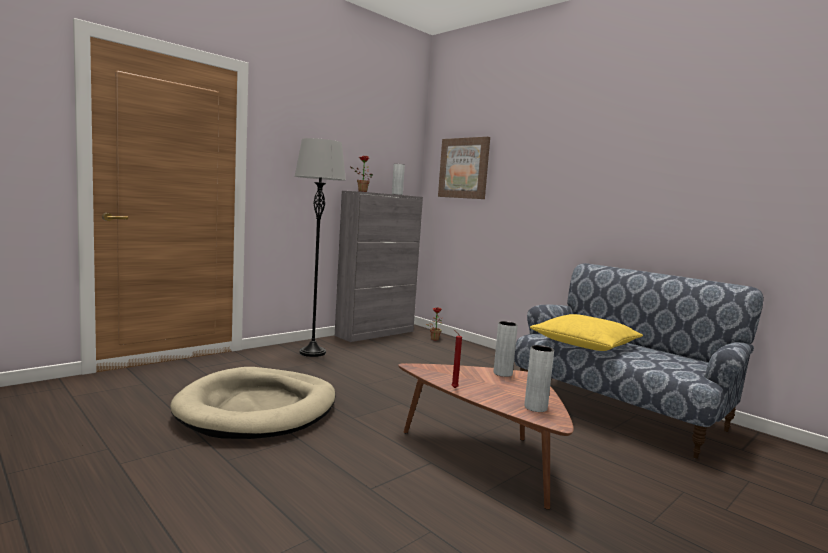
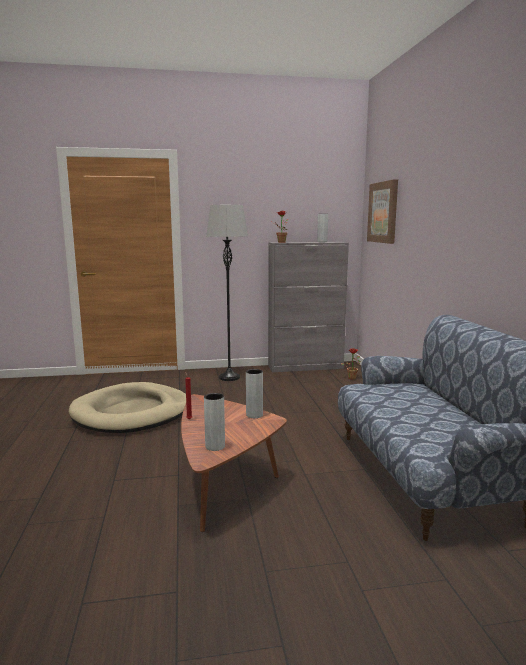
camera: 35 degrees right, 5 degrees up
yellow pillow [530,314,643,351] -> none

